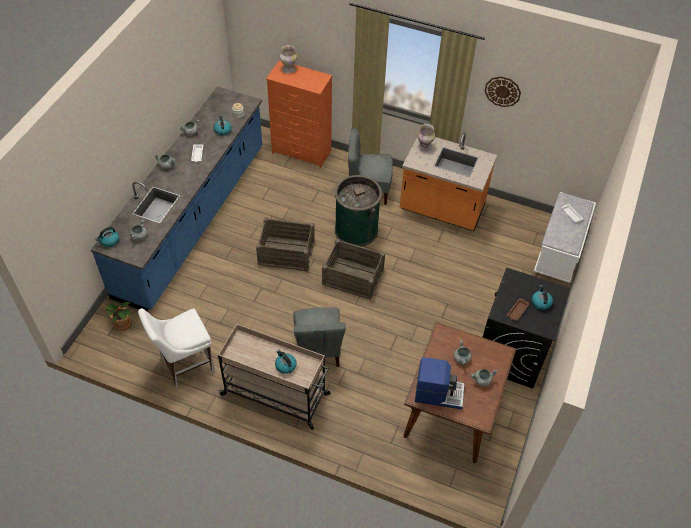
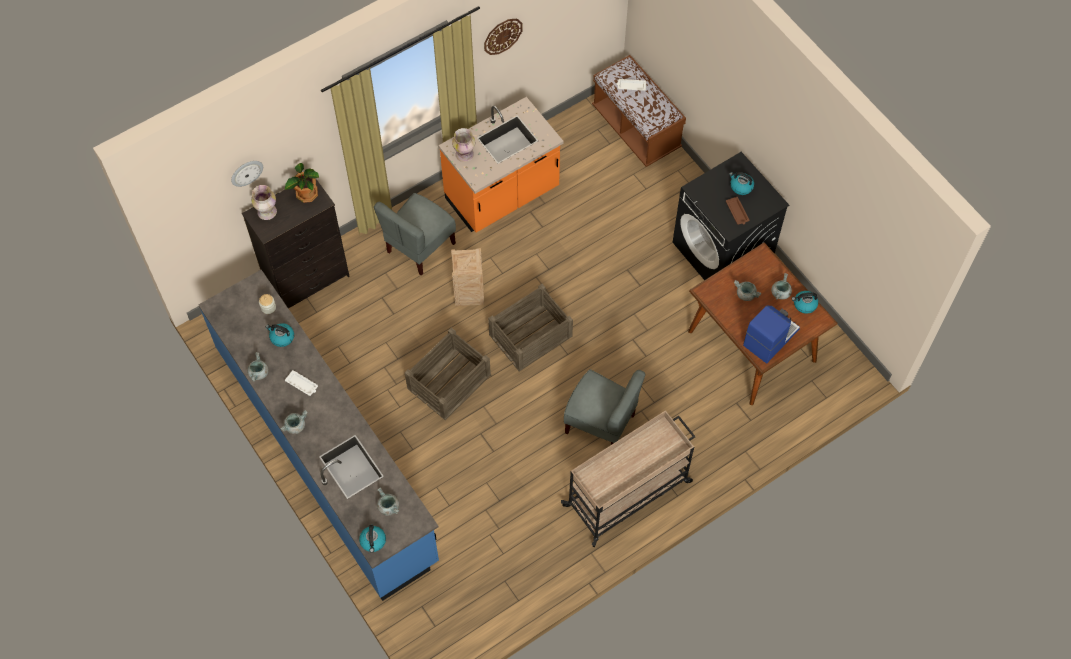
camera: 55 degrees left, 10 degrees up
potted plant [105,302,132,331] -> potted plant moved to [285,163,319,203]
white chair [138,308,214,387] -> none
orange dresser [266,60,332,169] -> black dresser [242,179,350,308]
kettle [275,350,297,374] -> kettle moved to [792,291,818,314]
green trash can [334,175,382,247] -> crate [451,248,484,306]
white bench [534,192,596,283] -> brown bench [592,55,686,167]
none -> wall clock [231,161,263,187]

